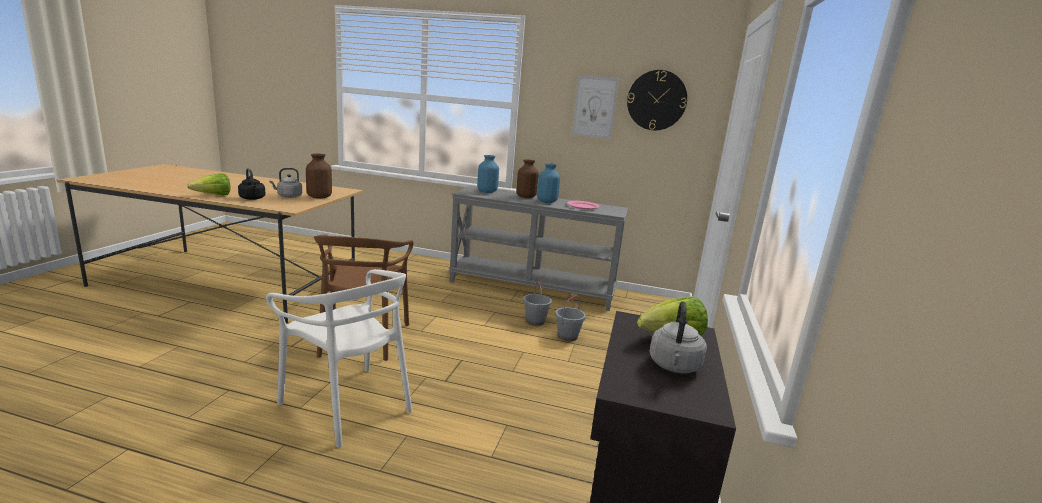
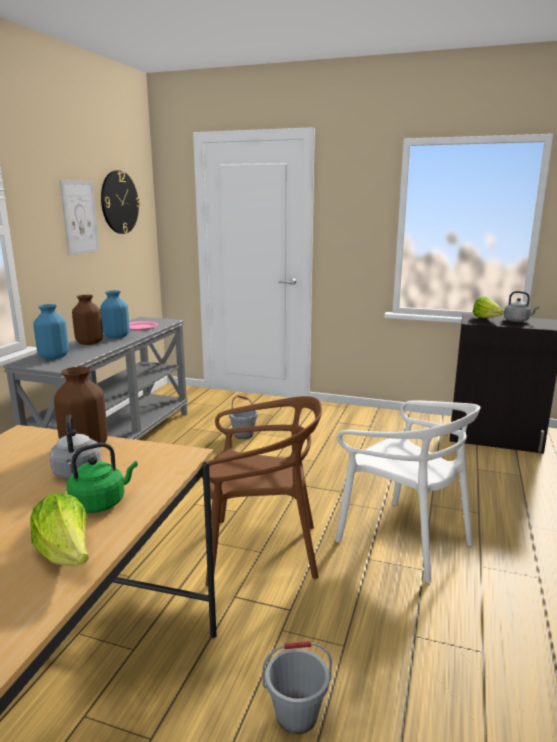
camera: 85 degrees left, 0 degrees up
black kettle [238,168,266,200] -> green kettle [66,443,138,513]
white chair [266,269,412,447] -> white chair turned 90 degrees clockwise [335,400,480,583]
grey bucket [523,281,552,326] -> grey bucket moved to [262,641,332,734]

